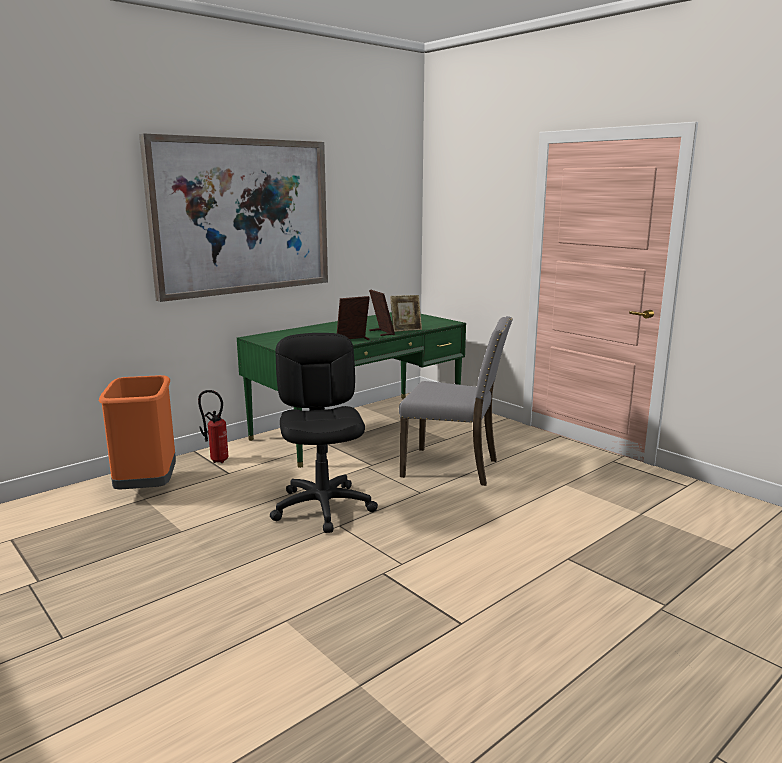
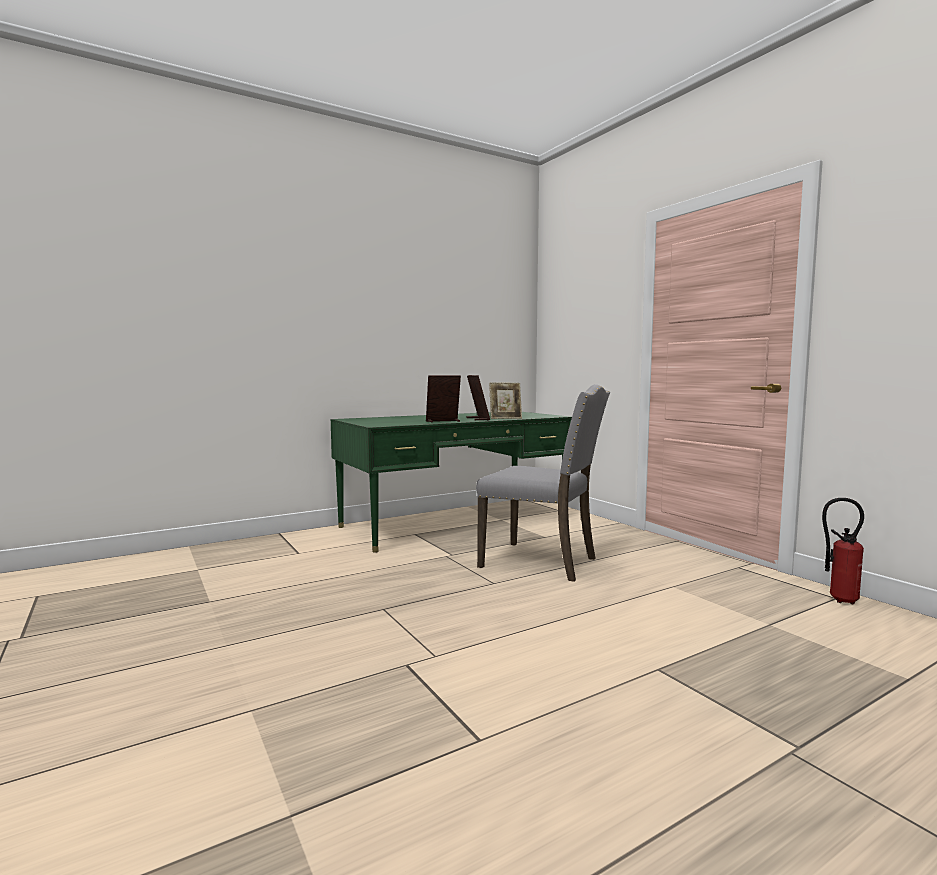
camera: 10 degrees right, 10 degrees down
orange trash can [99,375,176,490] -> none
picture [139,134,328,302] -> none
fire extinguisher [198,390,229,463] -> fire extinguisher moved to [822,498,864,605]
black office chair [270,333,378,533] -> none

